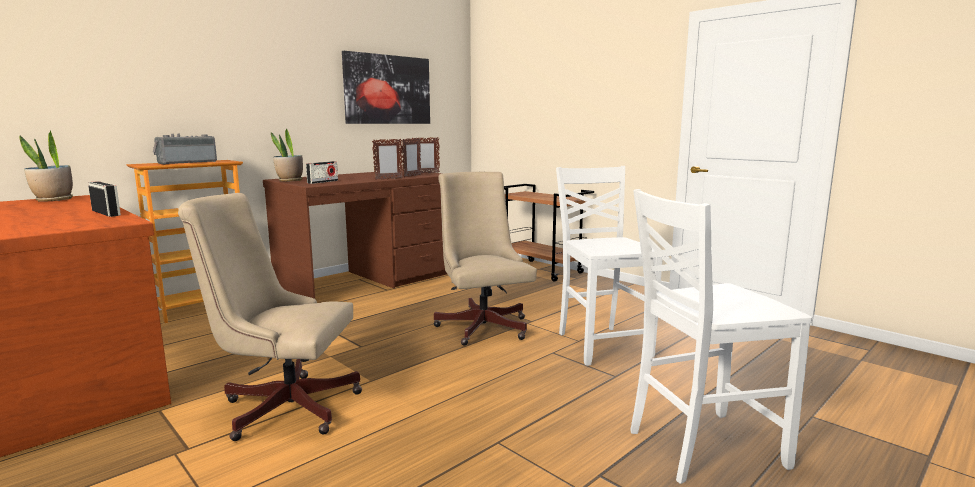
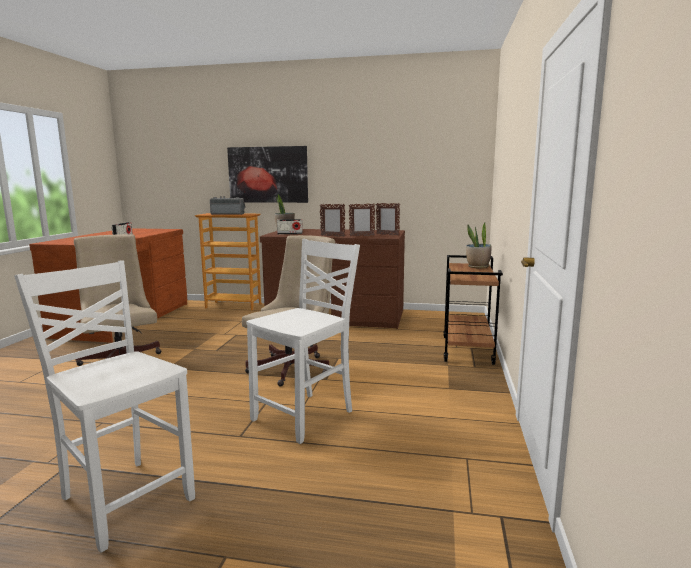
camera: 55 degrees right, 0 degrees up
potted plant [19,131,73,202] -> potted plant moved to [466,223,492,269]
picture [342,51,430,124] -> picture moved to [227,146,308,203]

